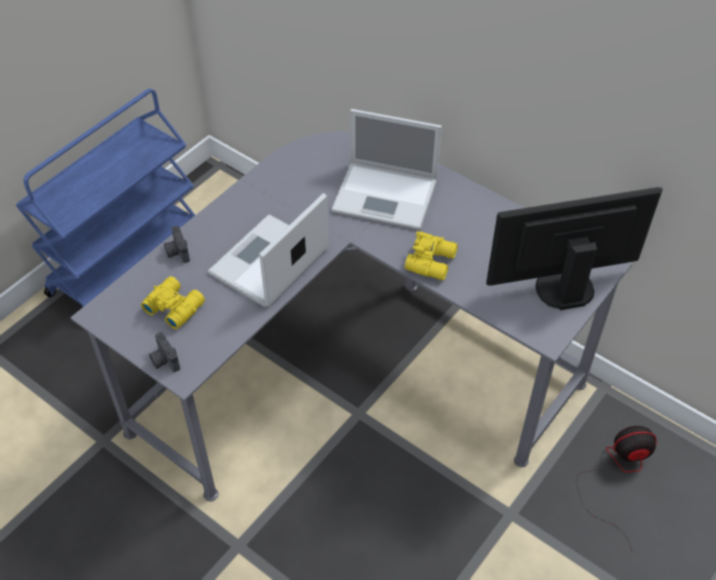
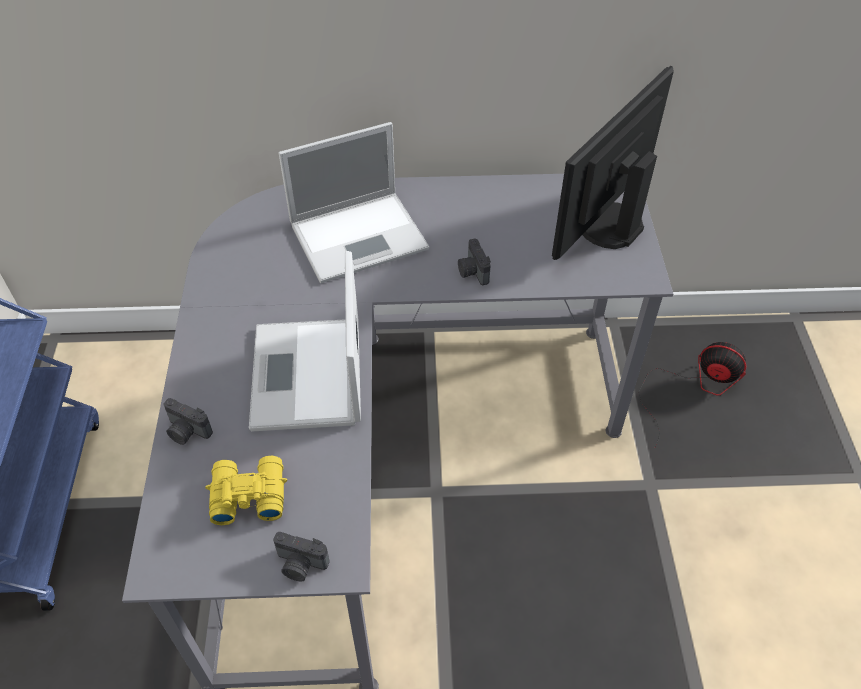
camera: 40 degrees left, 0 degrees up
yellow binoculars [405,231,458,280] -> camera [458,239,491,285]
fan [576,426,657,551] -> fan turned 75 degrees clockwise [639,342,746,447]

